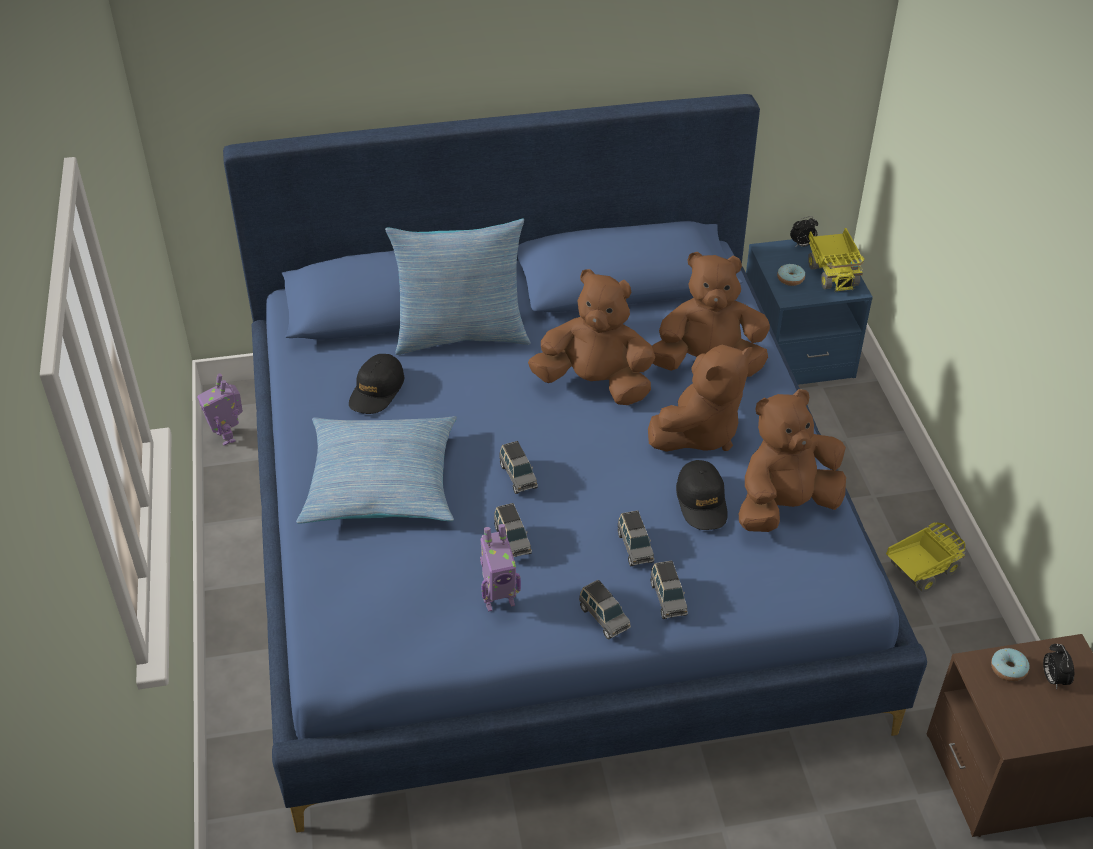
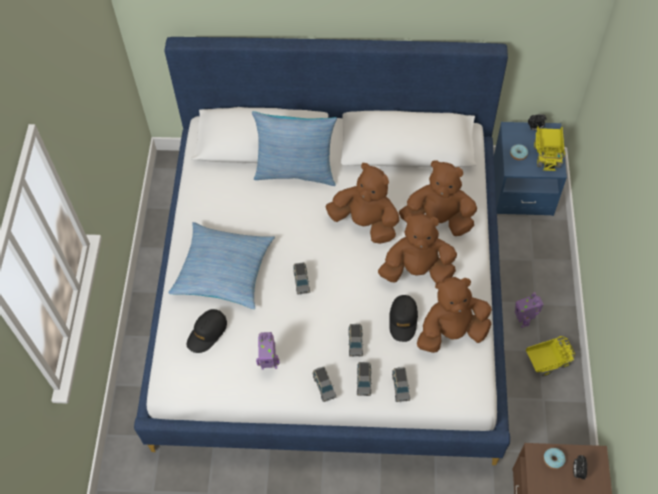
camera: 15 degrees right, 15 degrees up
toy robot [197,373,243,446] -> toy robot moved to [515,292,544,328]
blue bed [223,94,927,833] -> white bed [134,37,510,465]
black cap [349,354,404,414] -> black cap moved to [187,309,227,353]
grey toy car [494,503,532,557] -> grey toy car moved to [392,367,410,402]
brown plush toy [648,345,752,452] -> brown plush toy turned 150 degrees counterclockwise [378,214,457,283]

